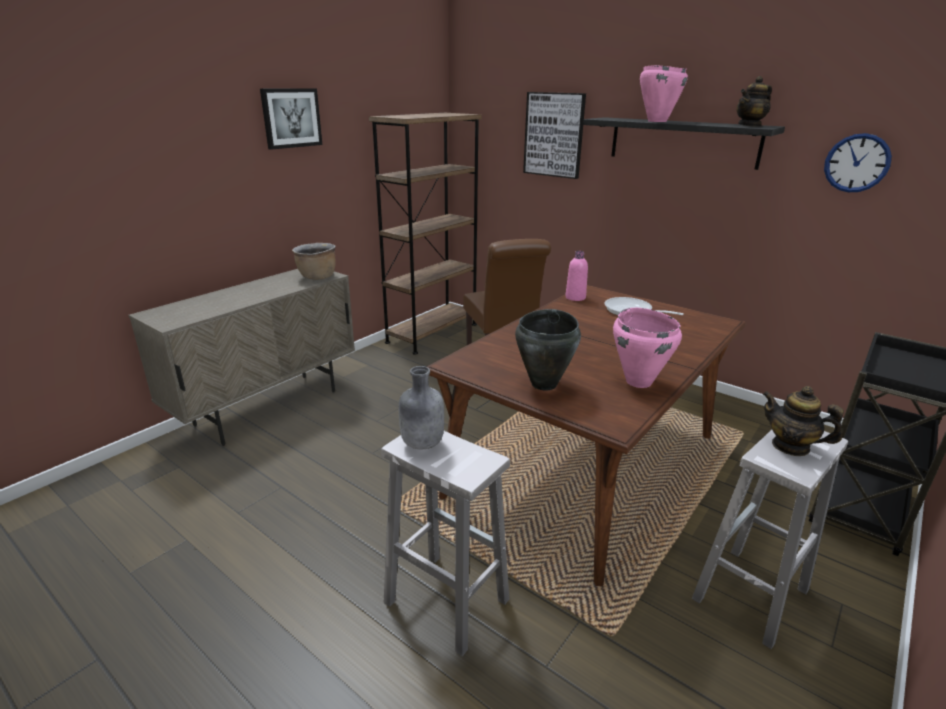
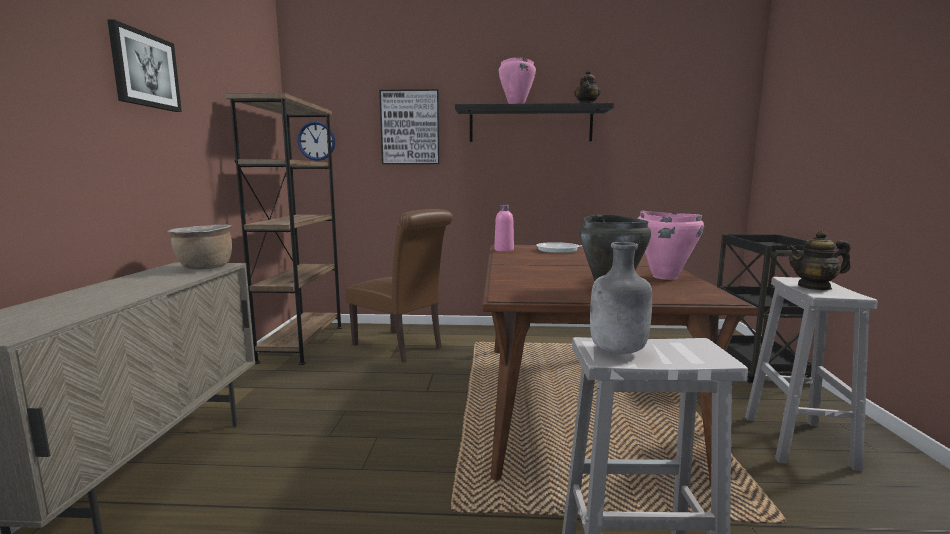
camera: 35 degrees left, 15 degrees down
wall clock [824,133,892,192] -> wall clock moved to [297,121,335,161]

